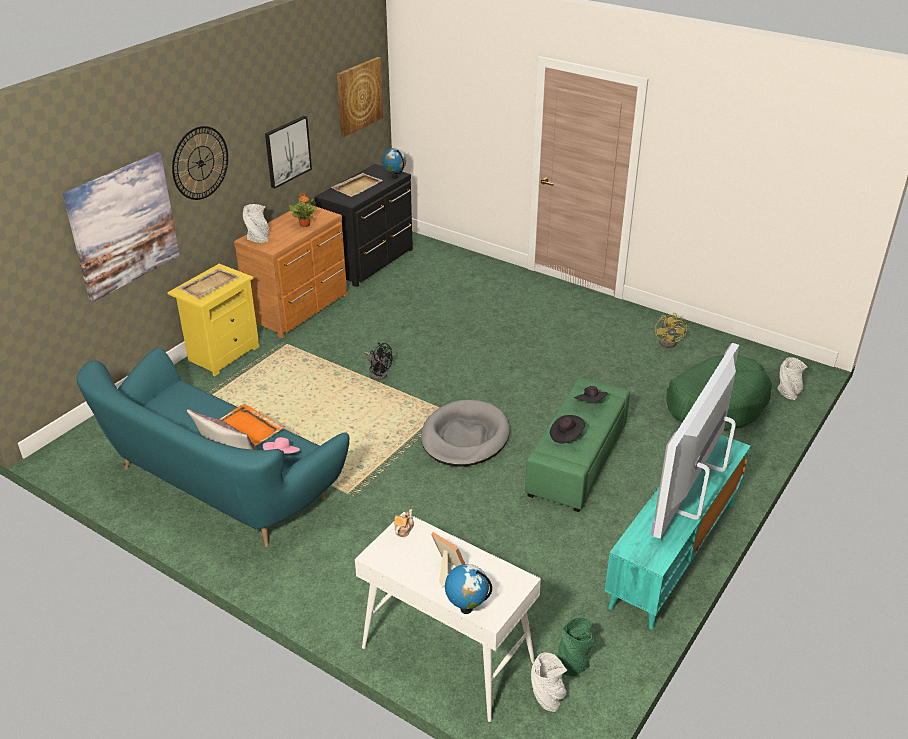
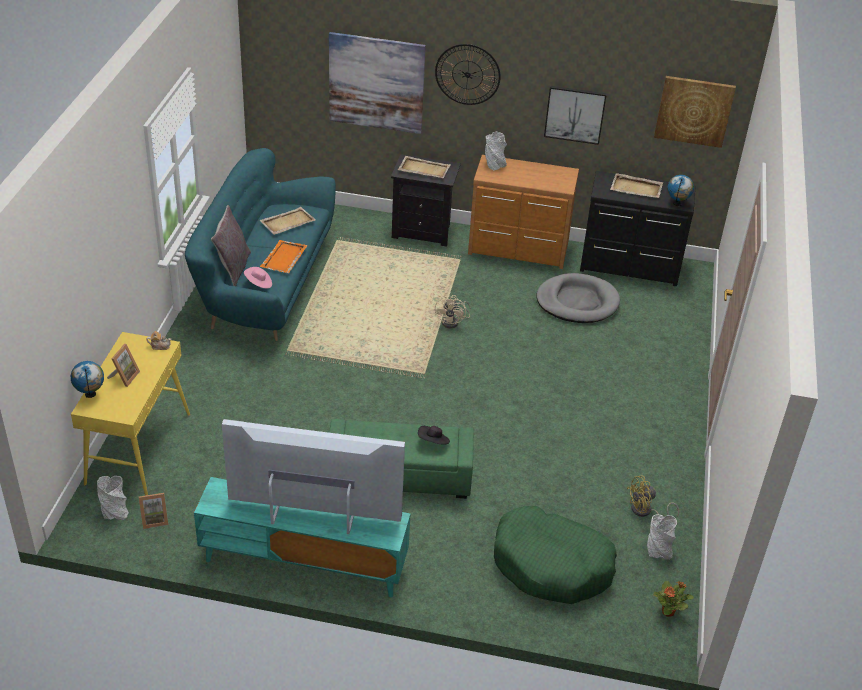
camera: 65 degrees right, 5 degrees up
yellow nightstand [167,264,259,377] -> black nightstand [391,154,461,247]
potted plant [289,193,316,227] -> potted plant moved to [653,581,694,617]
white console table [355,512,541,722] -> yellow console table [71,332,190,496]
black fan [364,343,393,380] -> beige fan [435,295,471,328]
grey dog bed [421,400,510,467] -> grey dog bed moved to [536,273,620,323]
black hat [550,415,585,443] -> none
green vase [558,617,596,676] -> picture frame [139,493,168,529]
grey vase [777,357,807,400] -> grey vase moved to [647,514,677,560]
none -> beige tray [259,207,316,235]

